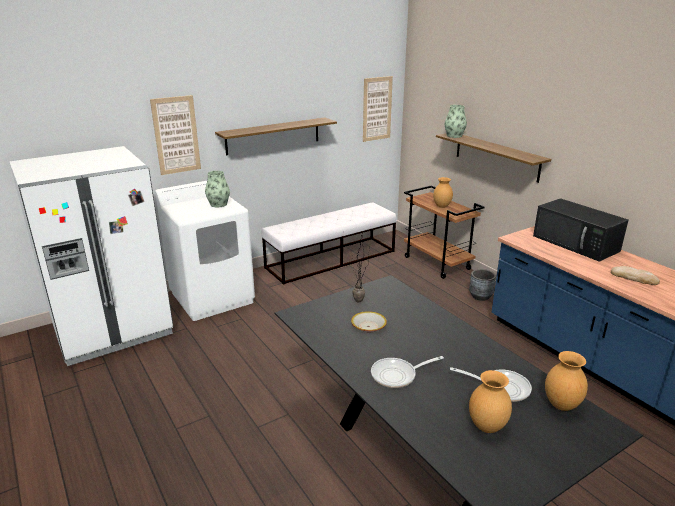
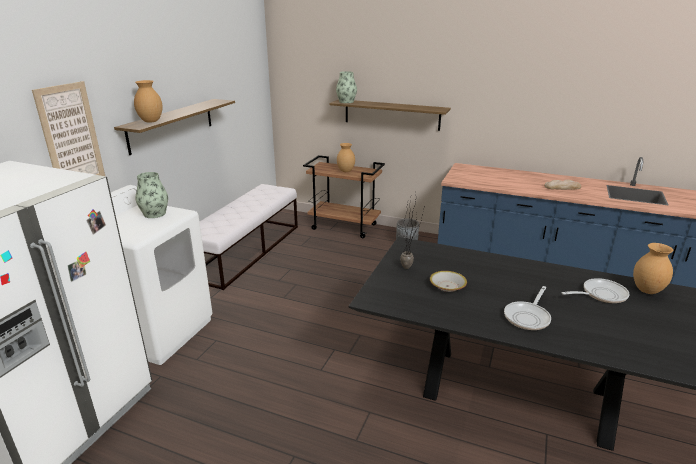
camera: 35 degrees left, 0 degrees up
picture [363,76,393,142] -> none
brown vase [469,370,512,433] -> brown vase moved to [134,80,163,123]
black microwave [533,198,628,262] -> none

